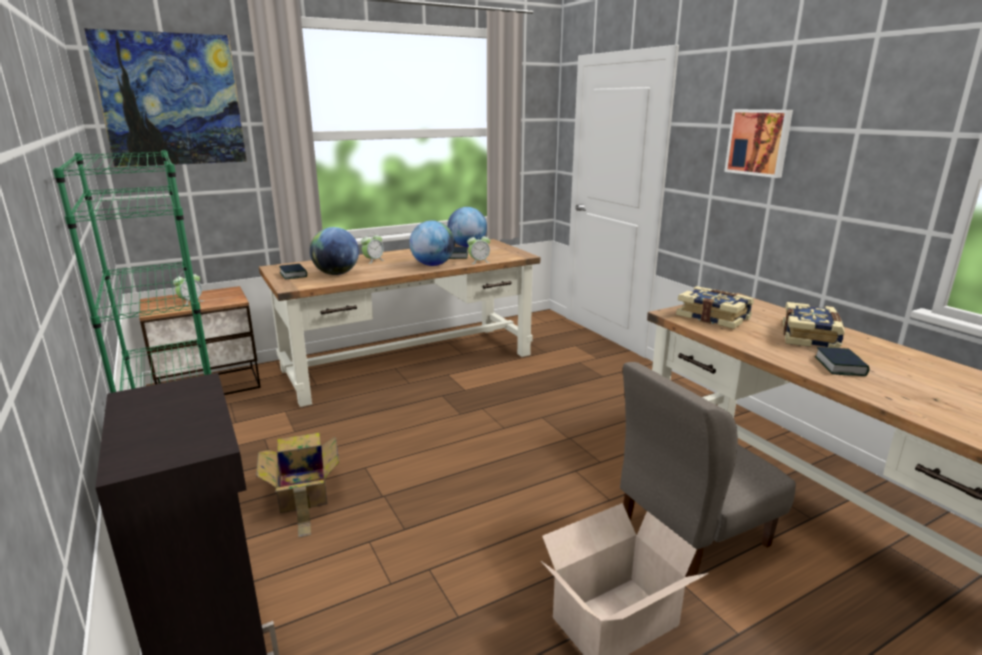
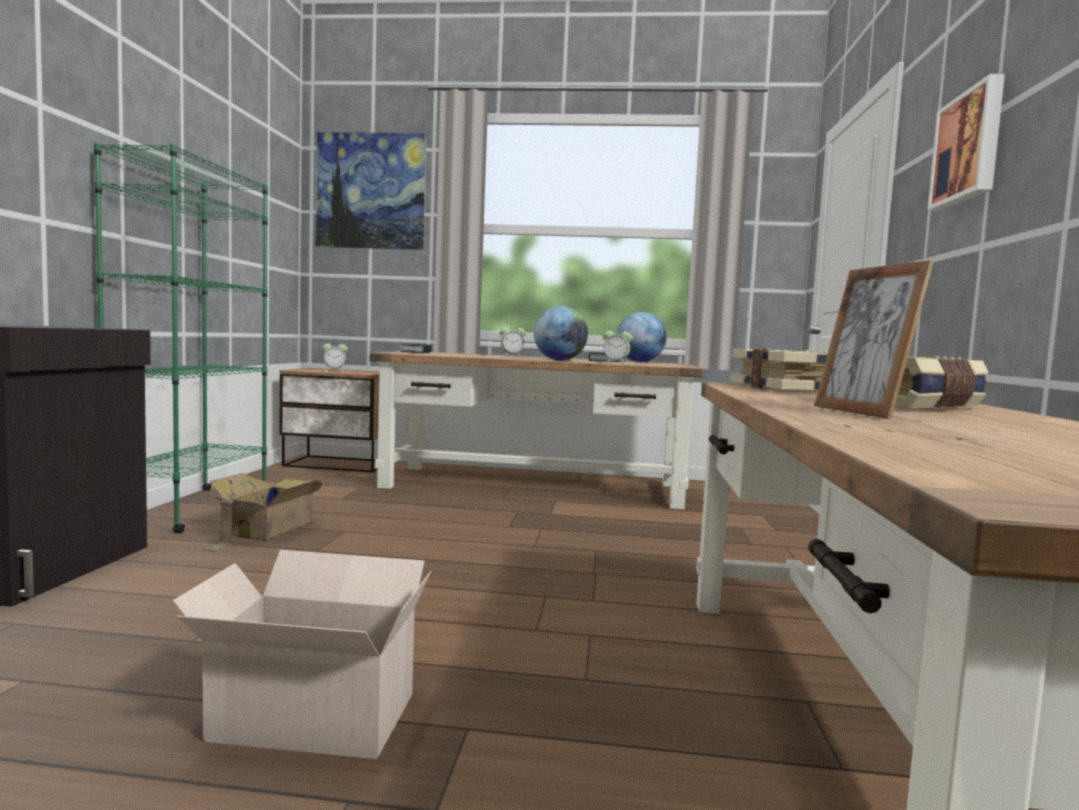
camera: 35 degrees right, 15 degrees down
globe [310,227,359,275] -> none
grey chair [620,362,796,584] -> none
book [815,347,869,376] -> picture frame [814,260,934,420]

